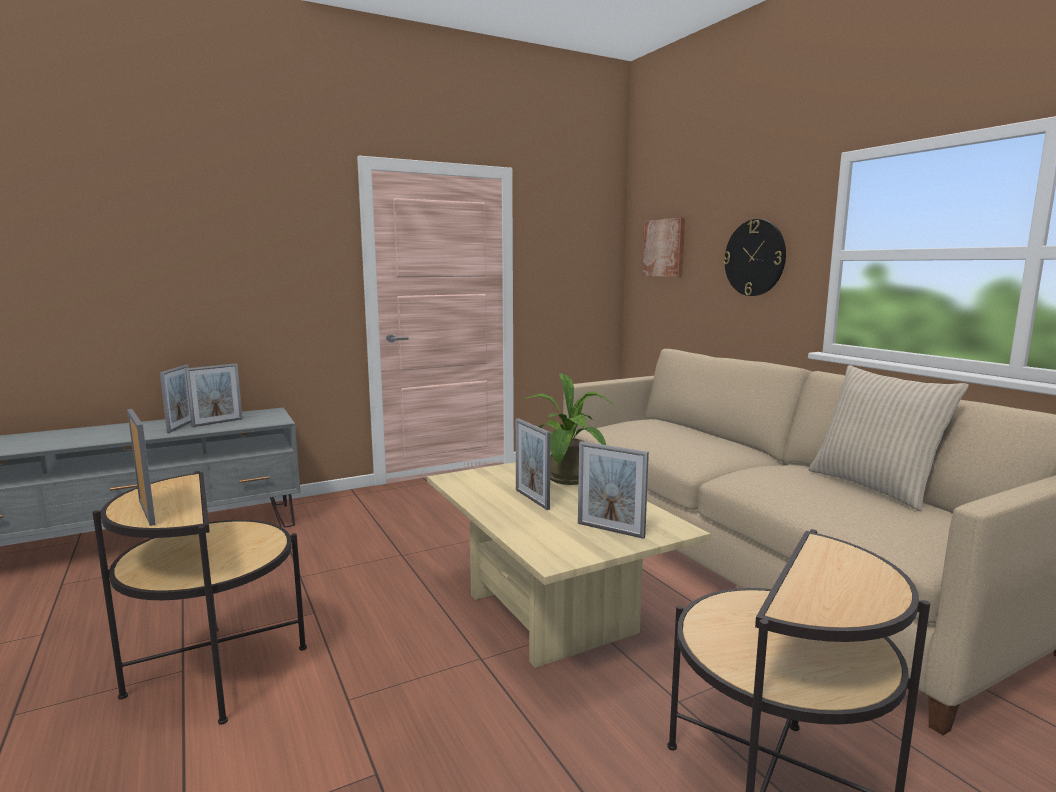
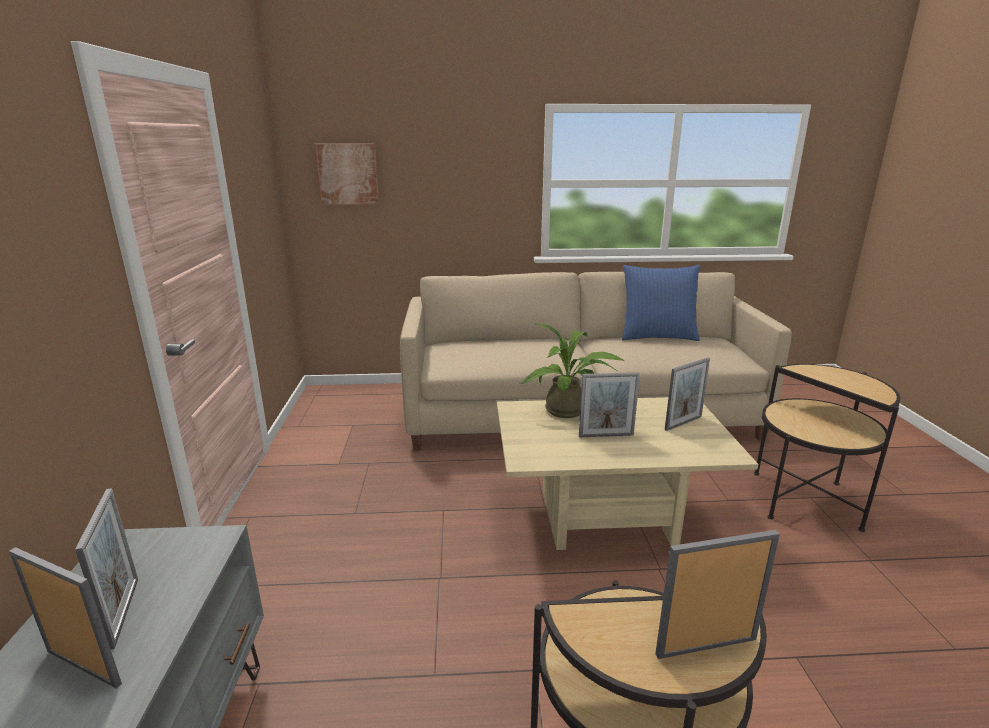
camera: 65 degrees left, 10 degrees up
wall clock [723,219,786,296] -> none
beige pillow [808,365,969,511] -> blue pillow [622,265,700,341]

